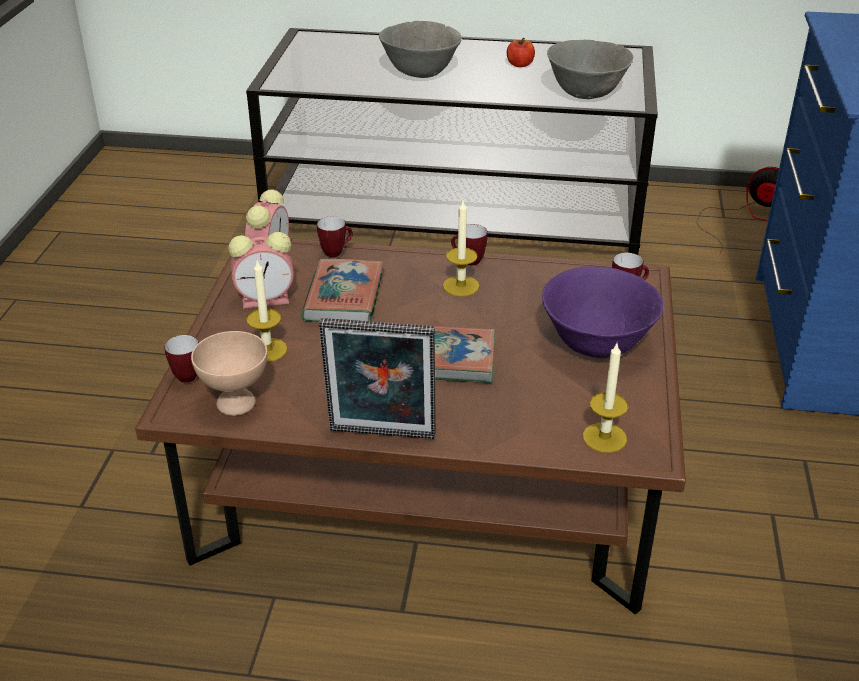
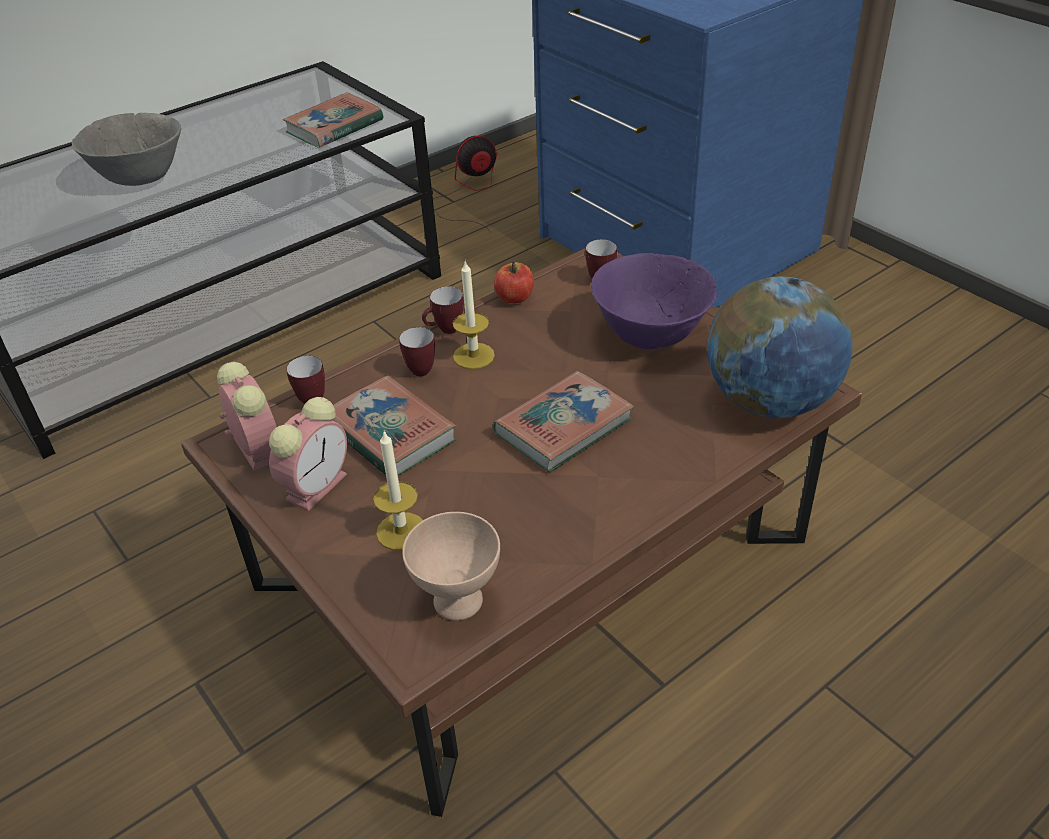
camera: 45 degrees left, 5 degrees up
mug [164,335,199,383] -> mug moved to [399,327,435,377]
picture frame [319,318,436,439] -> none
apple [507,38,535,67] -> apple moved to [494,262,534,303]
grey bowl [547,40,633,99] -> book [283,92,384,148]
candle [583,343,628,453] -> globe [707,276,853,418]

